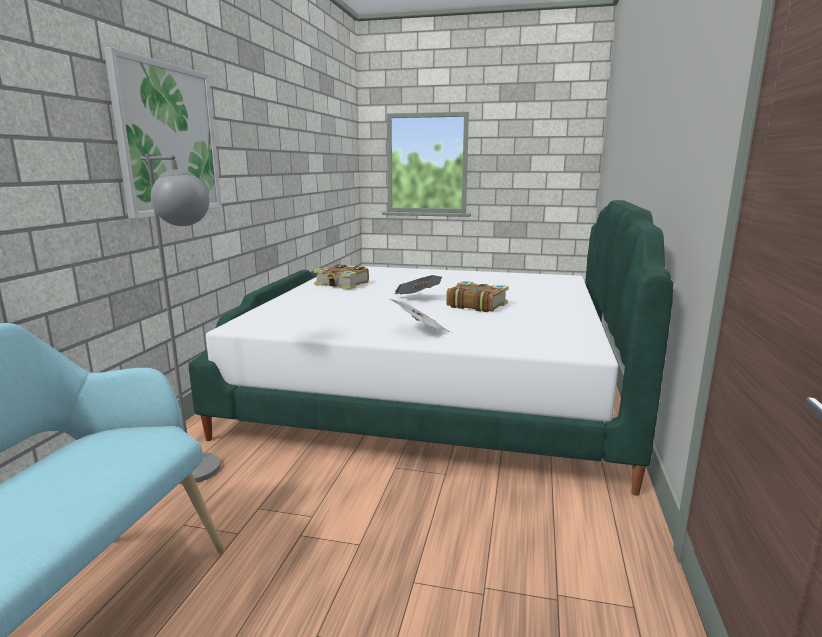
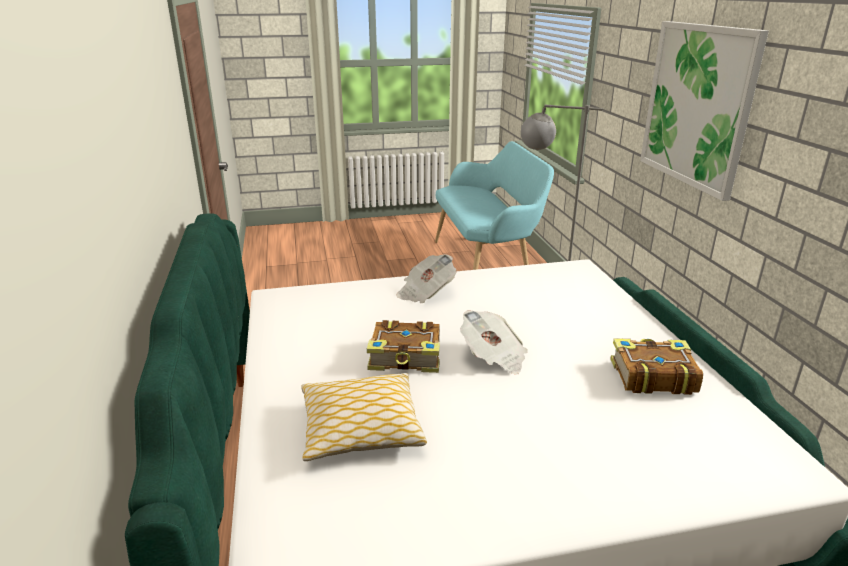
camera: 155 degrees right, 10 degrees up
none -> pillow [301,373,427,461]

